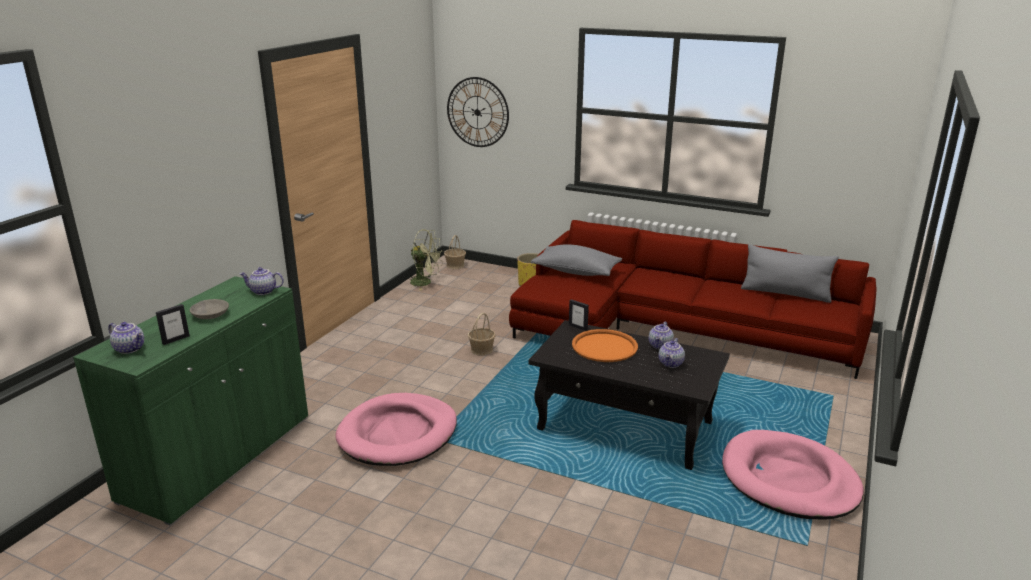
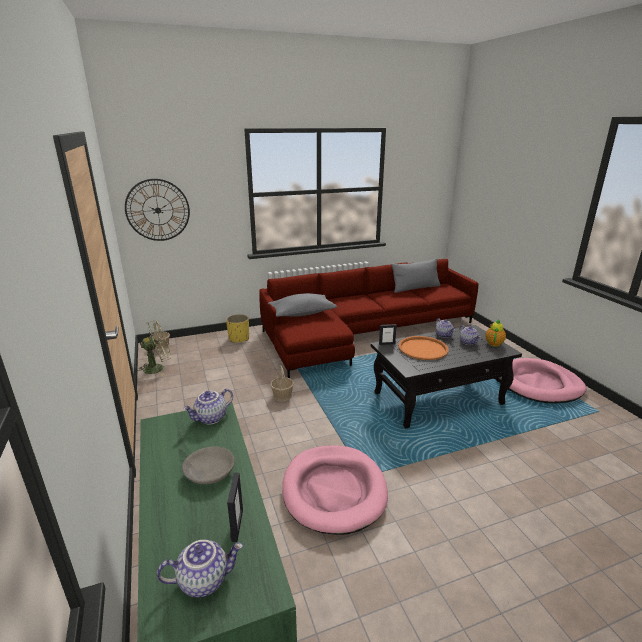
camera: 45 degrees left, 0 degrees up
none -> teapot [485,319,506,347]

